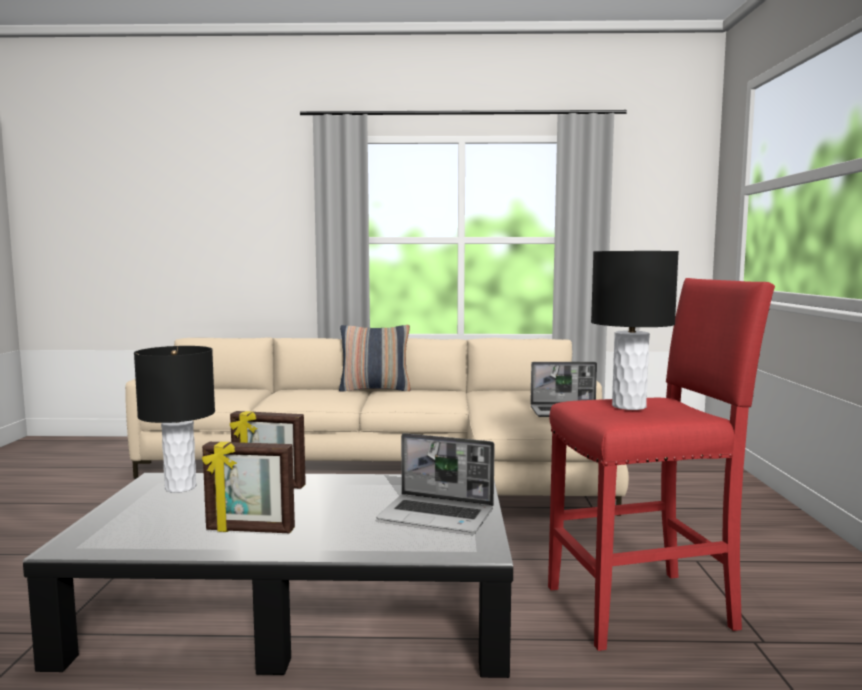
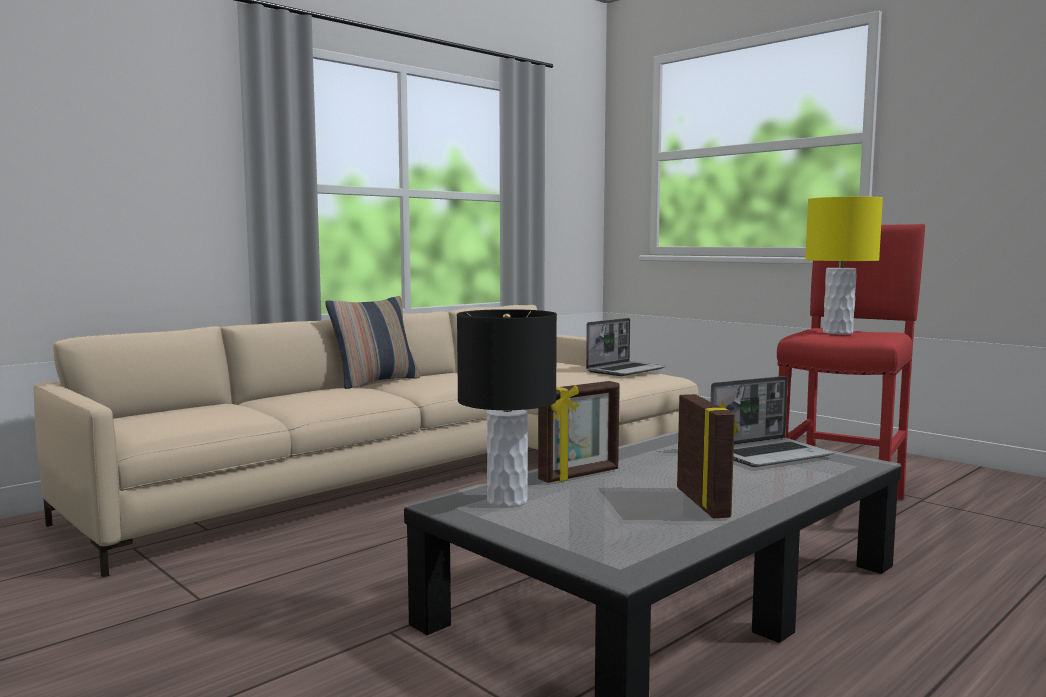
camera: 45 degrees left, 0 degrees up
picture frame [202,442,295,533] -> picture frame turned 60 degrees counterclockwise [677,394,738,518]
black table lamp [591,251,679,410] -> yellow table lamp [805,196,883,334]

